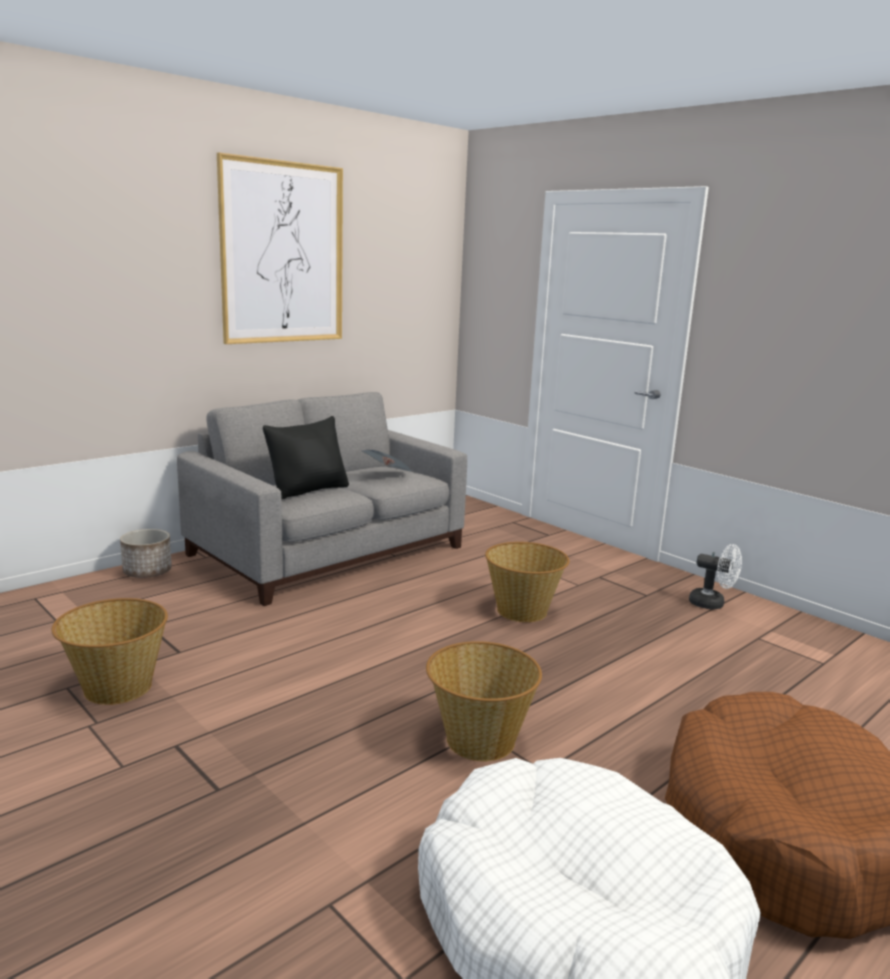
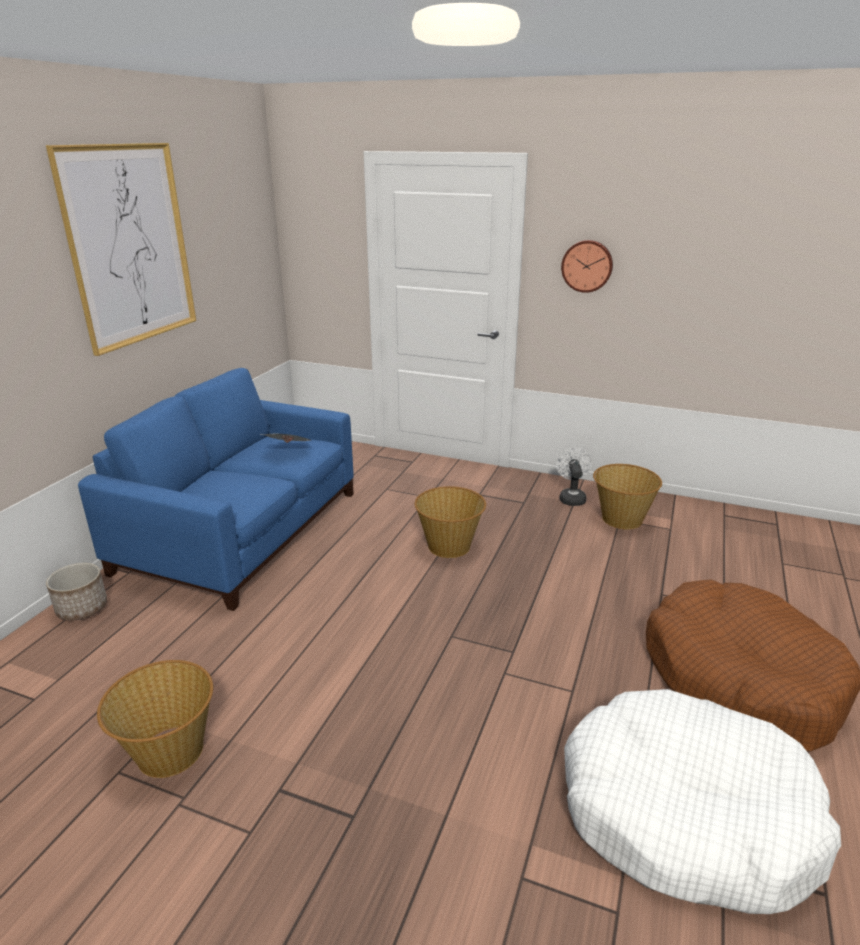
camera: 25 degrees left, 10 degrees up
grey sofa [177,392,467,606] -> blue sofa [78,368,354,611]
black pillow [263,416,349,500] -> none
basket [426,641,542,761] -> basket moved to [593,464,662,529]
white fan [689,544,742,610] -> white fan turned 90 degrees counterclockwise [556,448,592,506]
none -> wall clock [561,240,613,293]

